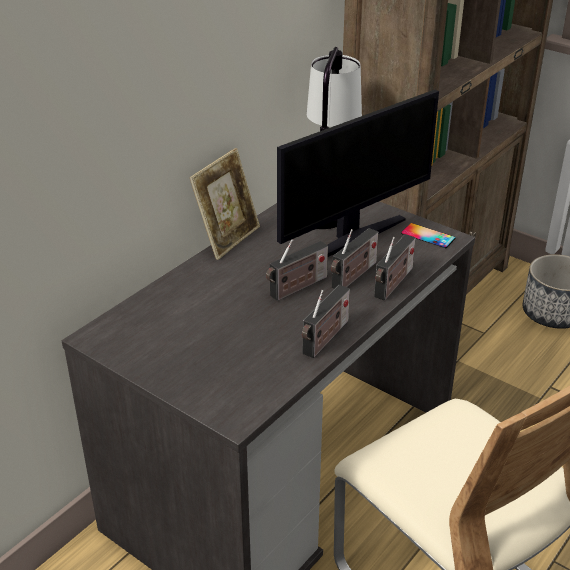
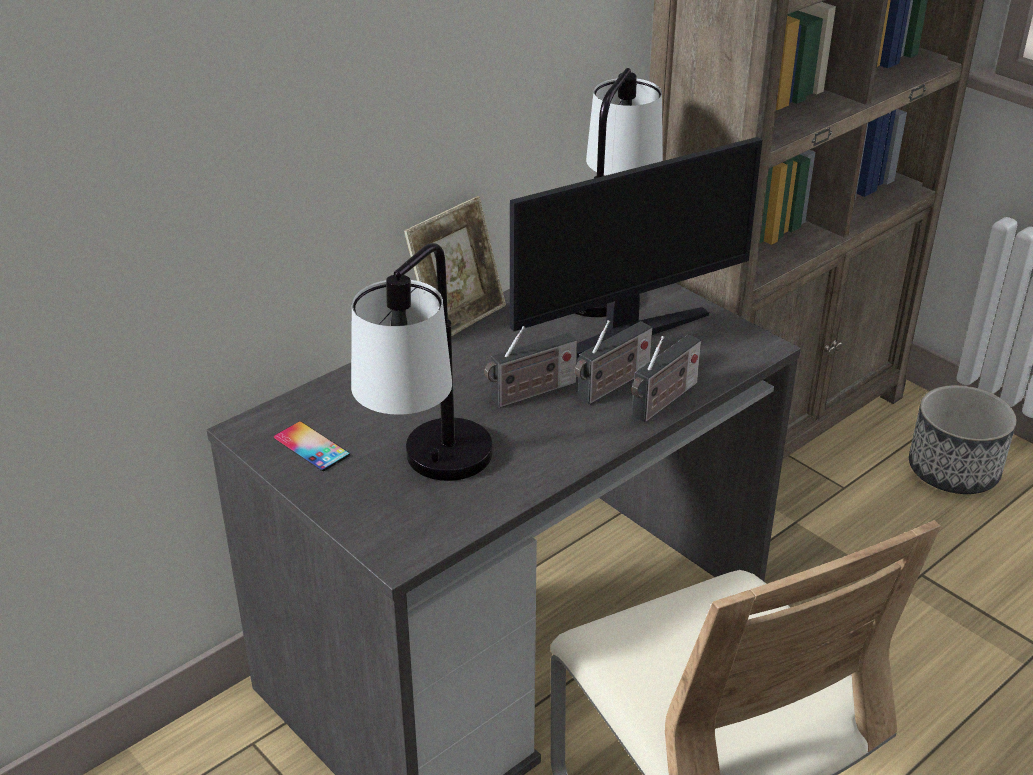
camera: 10 degrees right, 0 degrees up
radio [302,285,350,358] -> none
phone [401,223,456,248] -> phone moved to [274,421,350,471]
none -> table lamp [351,243,493,481]

